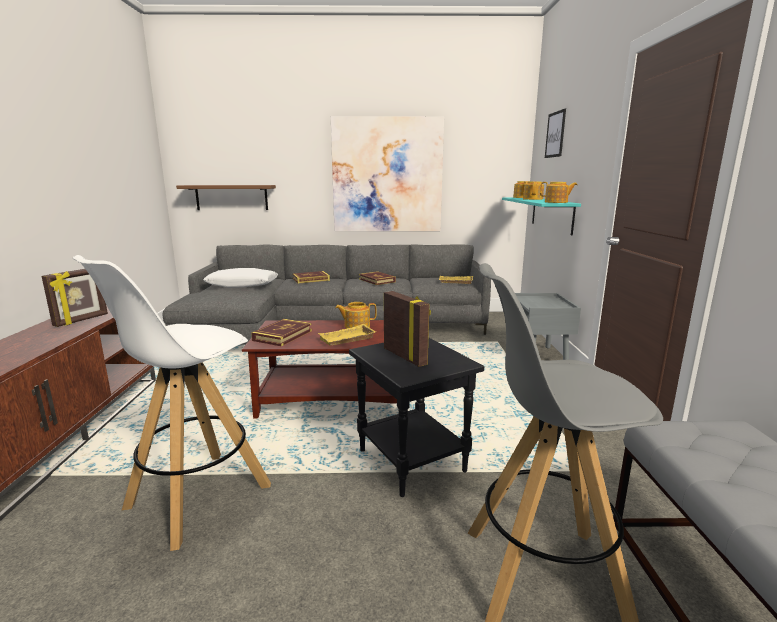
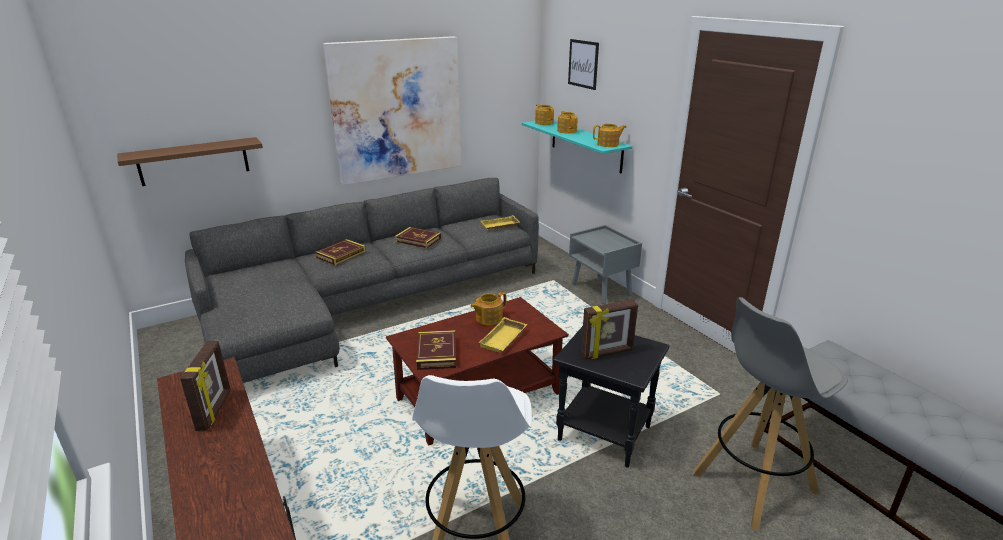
camera: 30 degrees left, 10 degrees up
white pillow [203,268,278,288] -> none
picture frame [384,291,431,367] -> picture frame turned 135 degrees clockwise [581,300,638,360]

